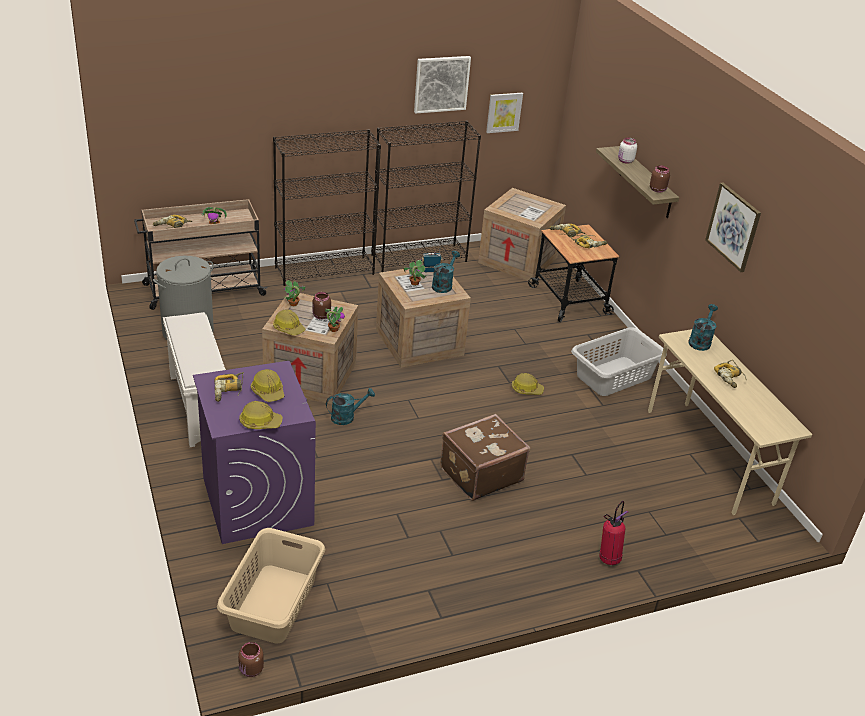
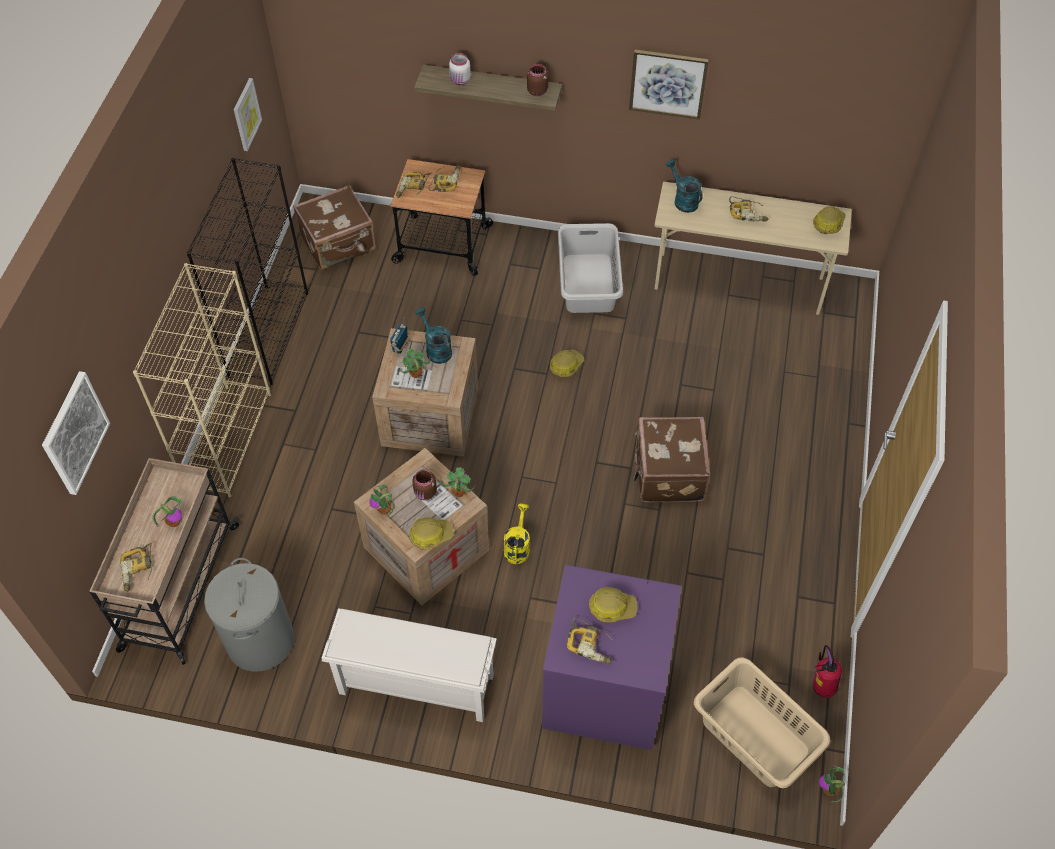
camera: 55 degrees left, 20 degrees up
brown jar [238,642,264,677] -> potted plant [819,765,845,802]
hard hat [239,401,283,429] -> hard hat moved to [813,206,846,234]
black bookcase [273,129,381,286] -> beige bookcase [133,263,271,498]
turquoise watering can [326,388,375,425] -> yellow watering can [504,504,530,564]
picture [414,56,471,114] -> picture moved to [42,371,110,495]
crate [478,188,566,282] -> brown suitcase [293,185,376,270]
fire extinguisher [599,501,629,565] -> fire extinguisher moved to [813,645,842,698]

